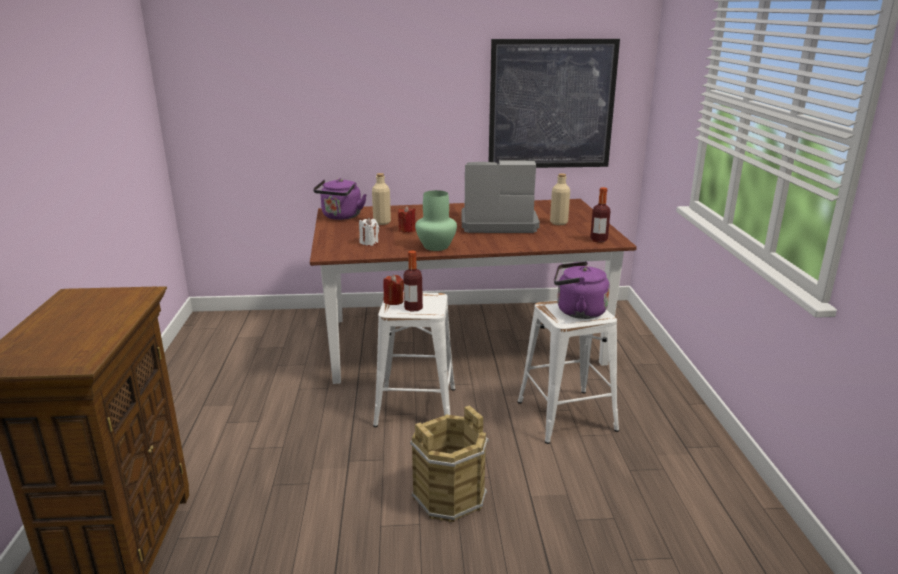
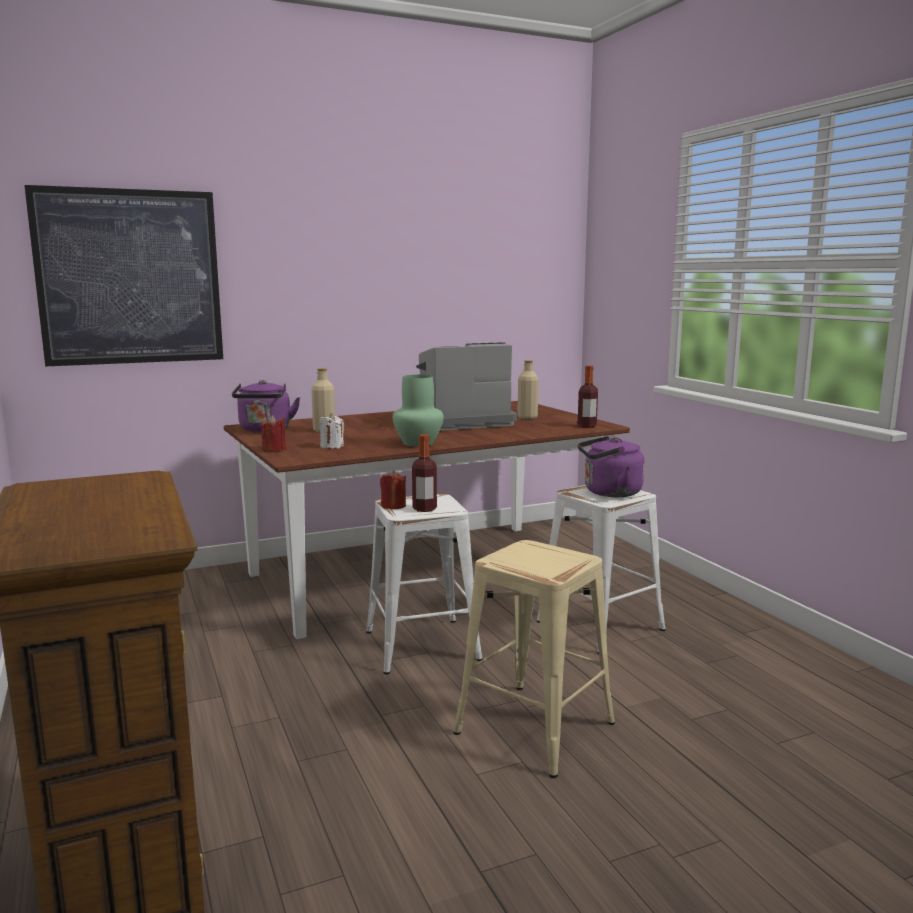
camera: 20 degrees left, 10 degrees down
red candle [398,205,416,233] -> red candle moved to [261,415,286,451]
brown bucket [410,405,488,522] -> beige stool [453,540,615,778]
picture [489,39,620,168] -> picture moved to [24,185,223,367]

